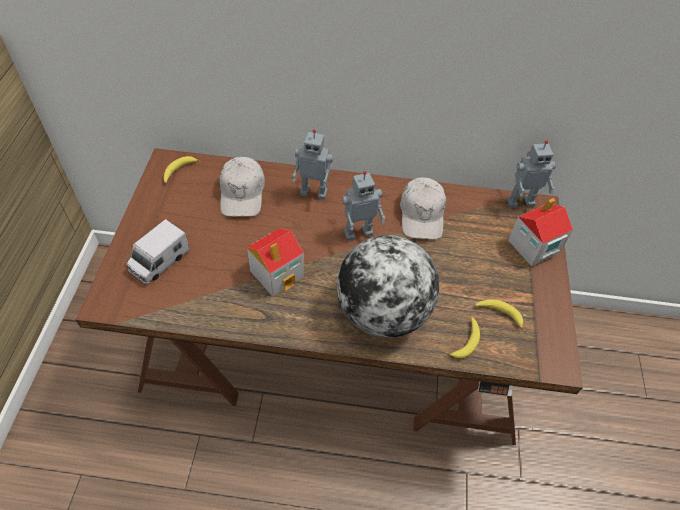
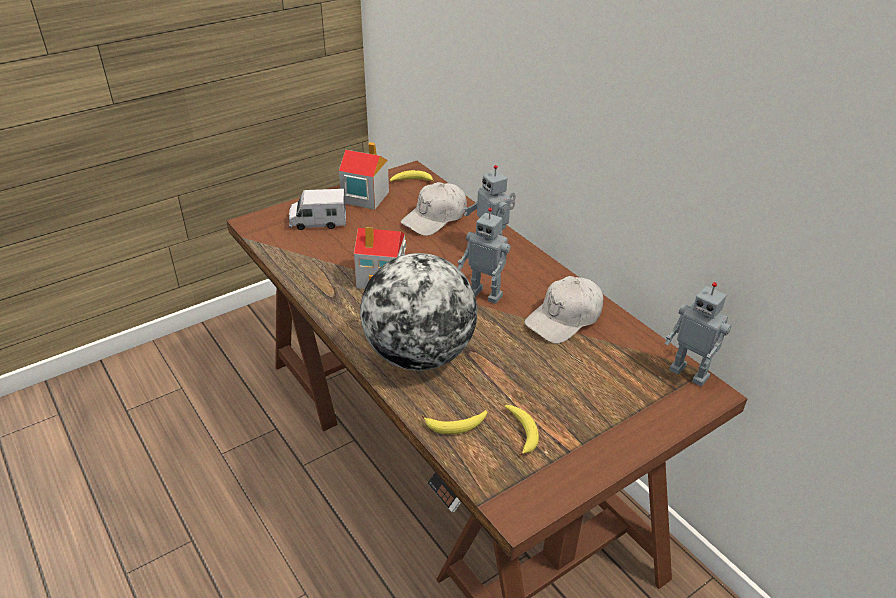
camera: 50 degrees right, 15 degrees down
toy house [508,198,573,267] -> toy house moved to [339,142,389,210]

